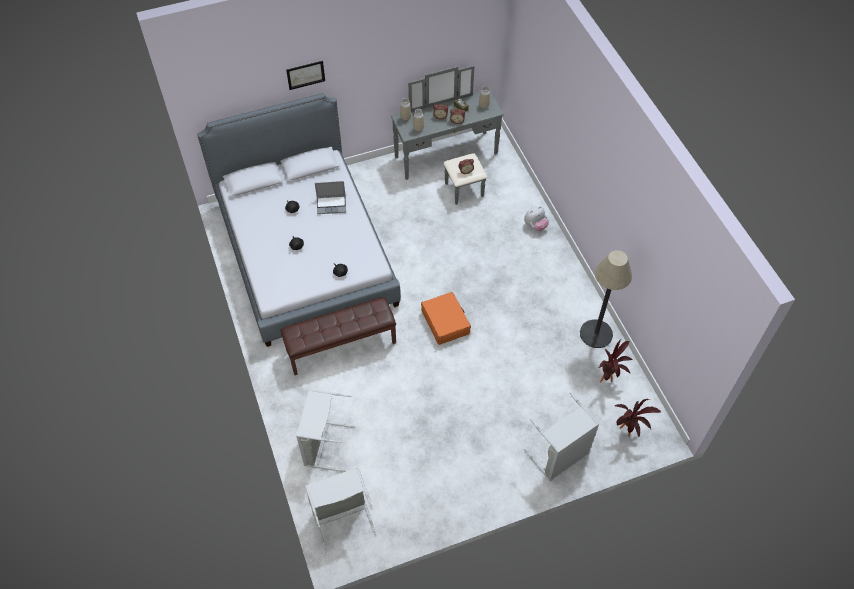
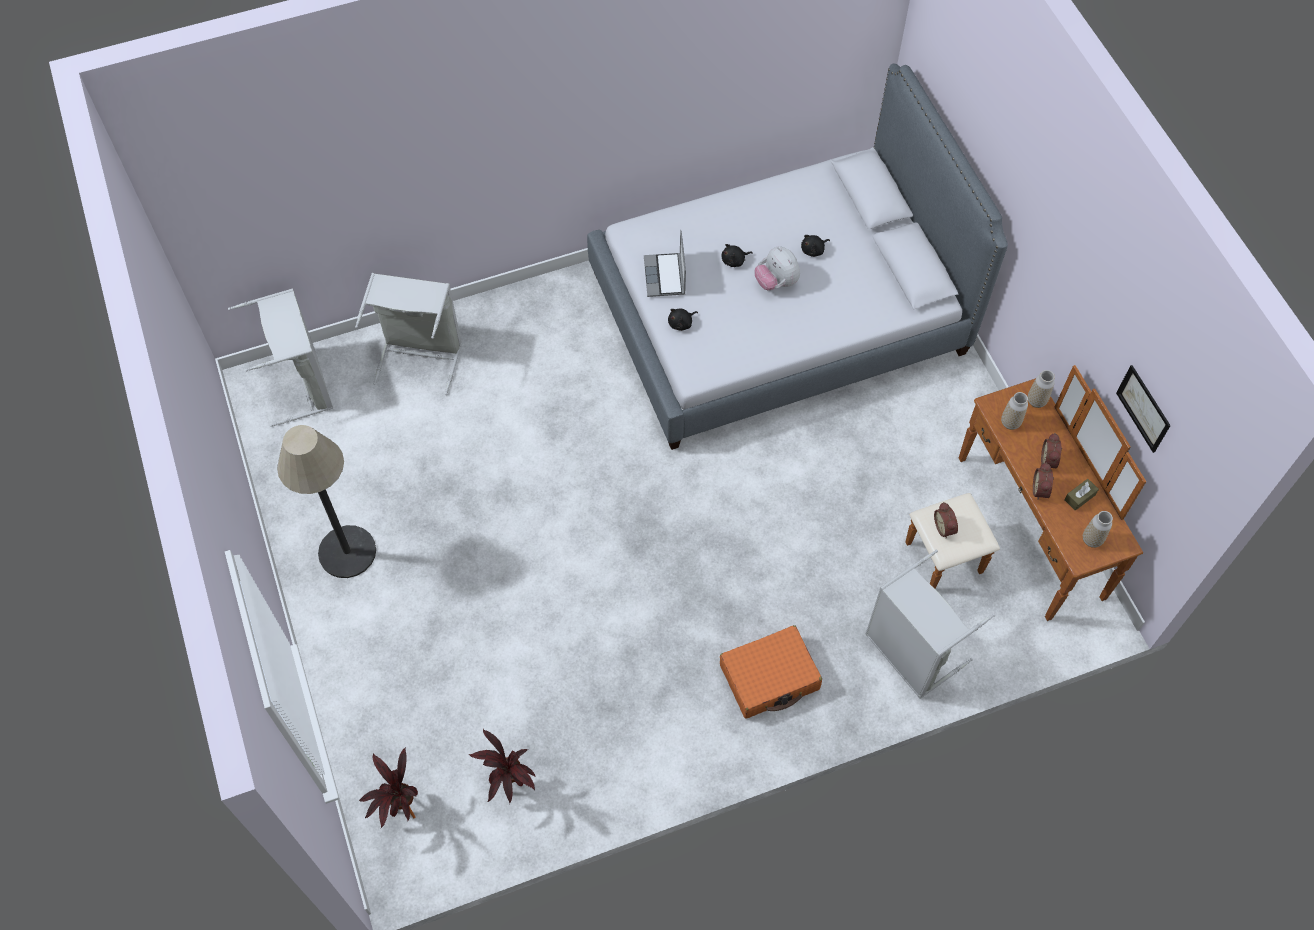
camera: 90 degrees right, 5 degrees up
brown bench [280,297,396,375] -> none
picture [286,61,325,90] -> picture moved to [1116,365,1171,453]
laptop [315,181,346,214] -> laptop moved to [644,230,686,297]
grey dresser [391,65,504,205] -> brown dresser [906,365,1146,621]
orange suitcase [421,292,471,345] -> orange suitcase moved to [720,625,822,719]
plush toy [524,206,549,231] -> plush toy moved to [755,246,800,290]
grey laundry basket [524,392,599,481] -> grey laundry basket moved to [865,550,995,699]
floor lamp [580,250,632,348] -> floor lamp moved to [277,425,376,578]

